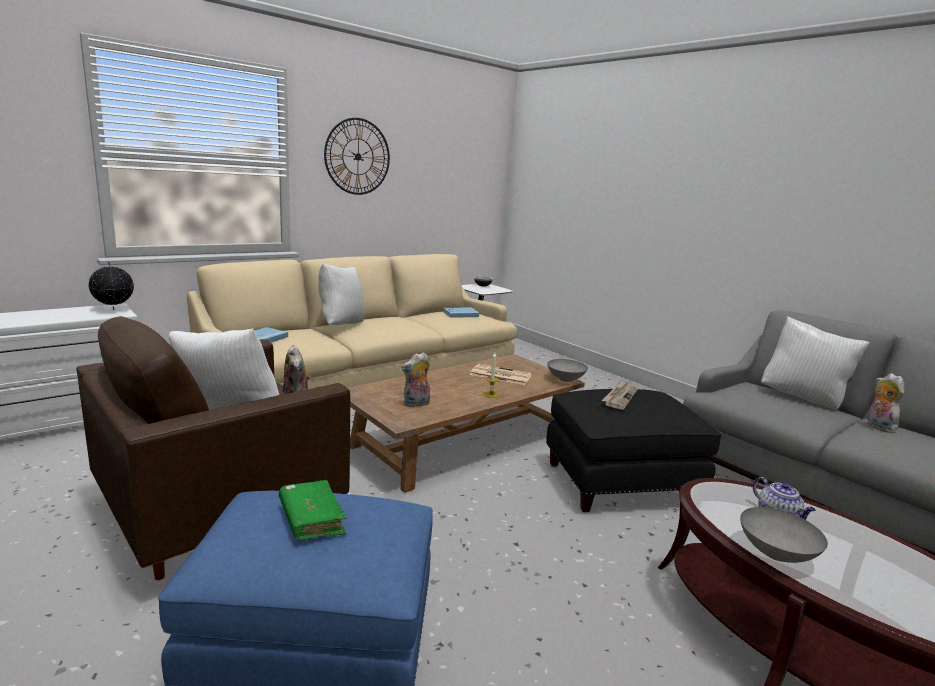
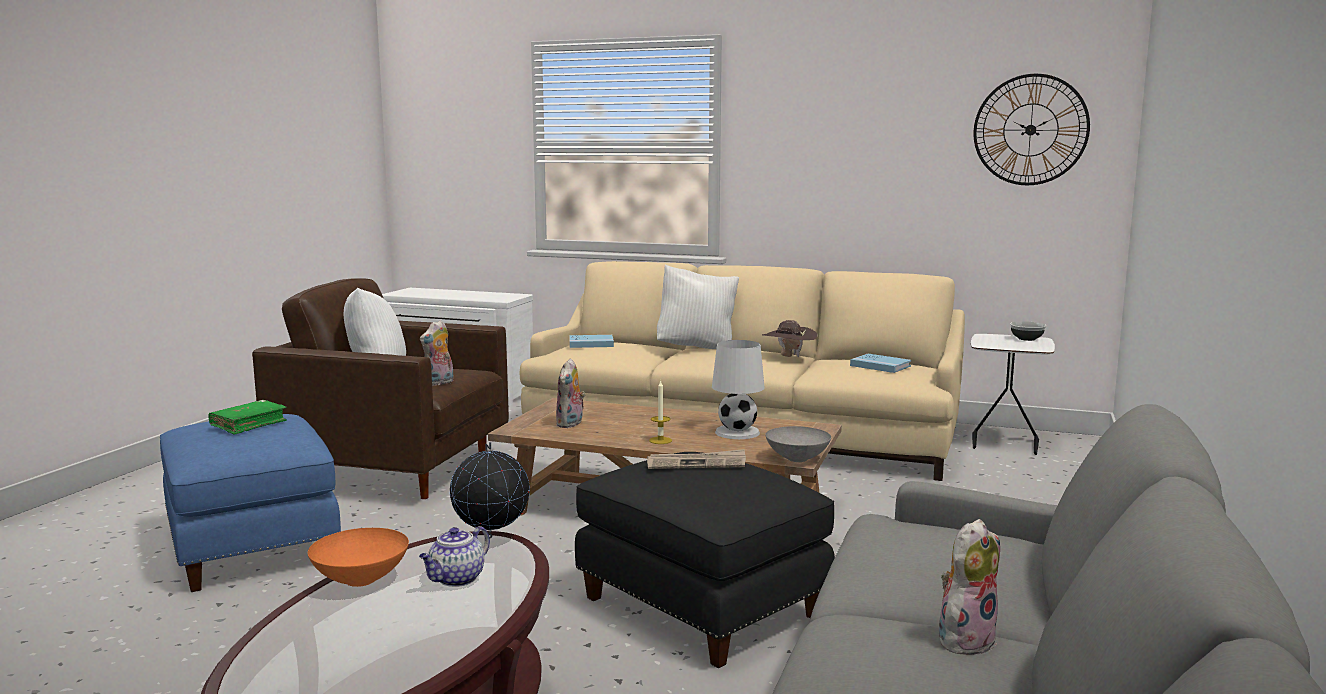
camera: 60 degrees right, 5 degrees down
globe [89,262,134,310] -> globe moved to [450,442,530,538]
wall clock [324,118,390,195] -> wall clock moved to [974,74,1090,185]
plush toy [401,352,430,407] -> plush toy turned 105 degrees counterclockwise [556,358,585,428]
newspaper [470,364,532,385] -> white table lamp [712,340,765,439]
grey bowl [740,507,828,563] -> orange bowl [308,528,409,587]
white pillow [761,316,869,410] -> none
none -> brown hat [762,320,818,358]

